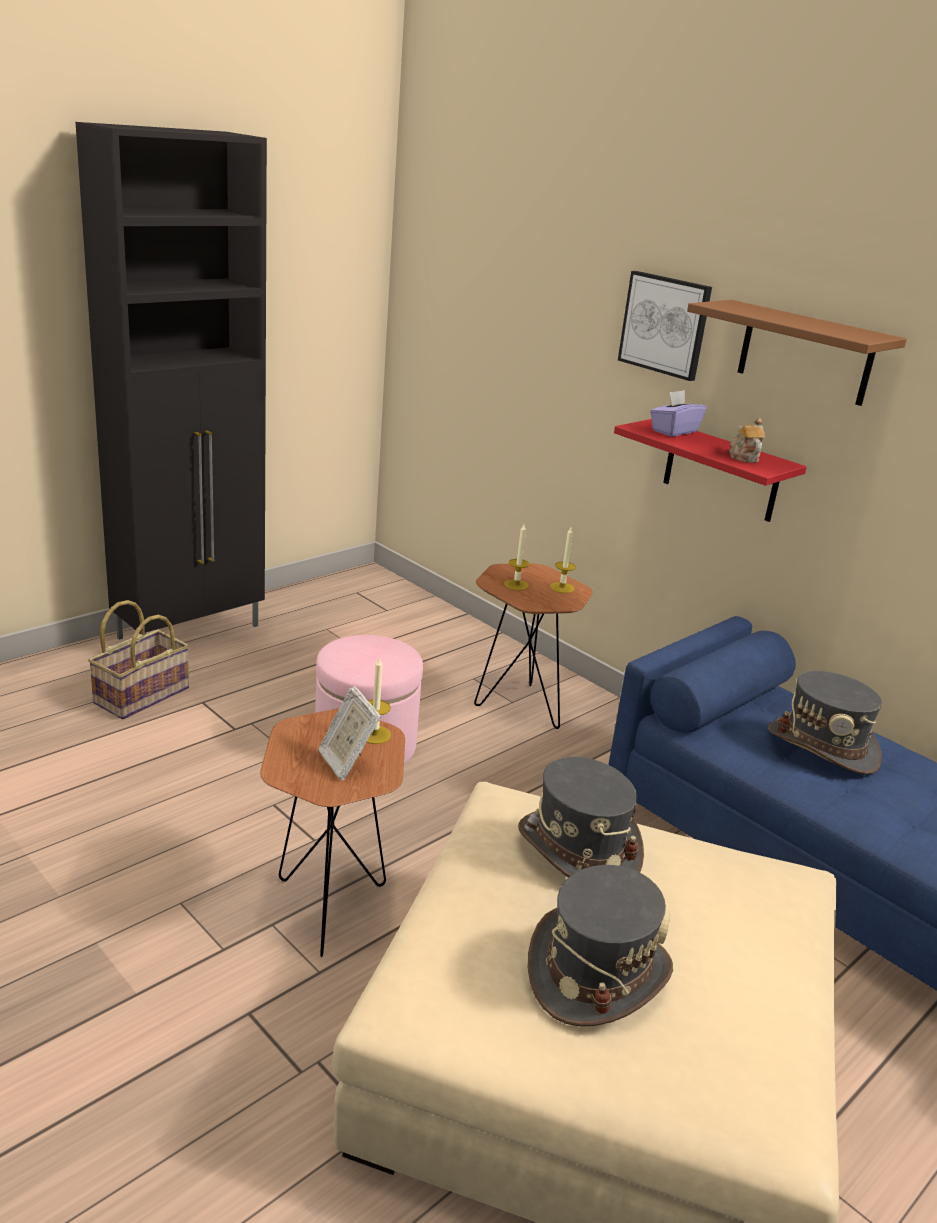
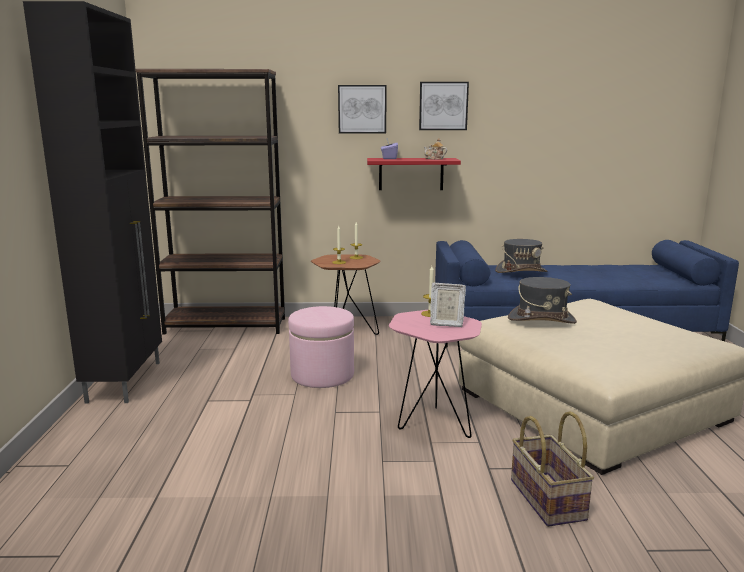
camera: 45 degrees left, 10 degrees down
basket [88,600,189,719] -> basket moved to [511,411,594,527]
brown side table [260,709,405,957] -> pink side table [389,310,482,438]
grey hat [527,865,673,1027] -> none
brown shelf [687,300,907,406] -> picture [419,82,469,130]
none -> brown bookcase [136,69,285,335]

